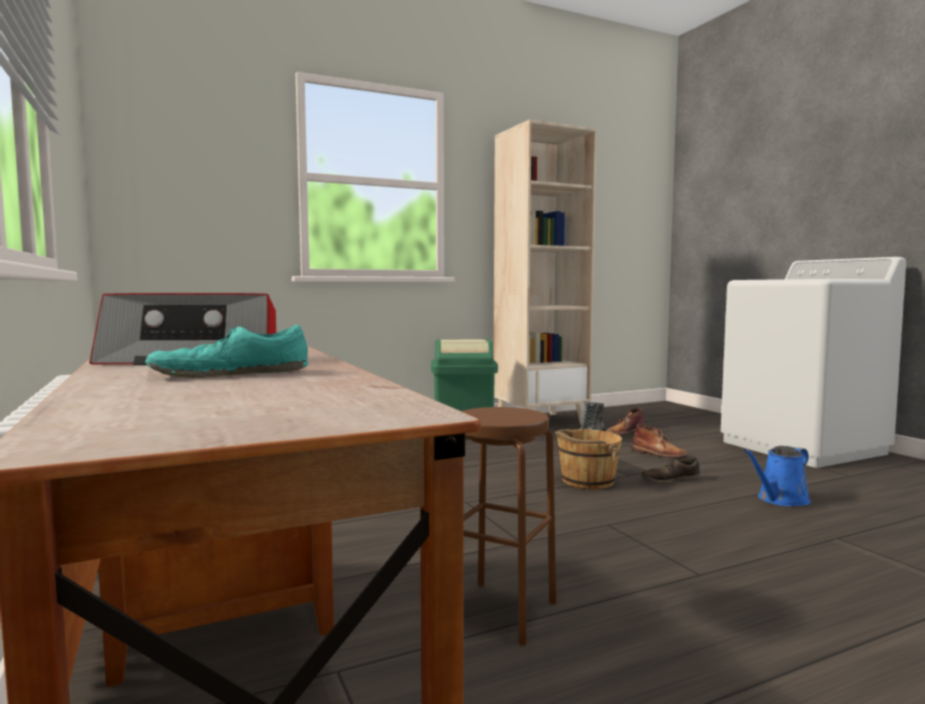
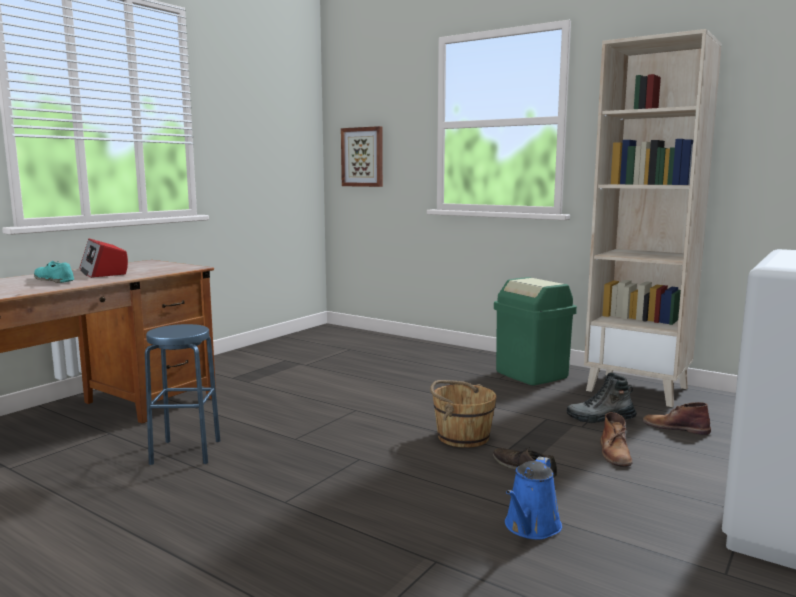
camera: 60 degrees right, 5 degrees up
brown stool [462,407,556,646] -> blue stool [145,324,220,465]
blue watering can [744,446,811,506] -> blue watering can turned 90 degrees counterclockwise [505,457,562,539]
none -> picture [341,126,383,187]

